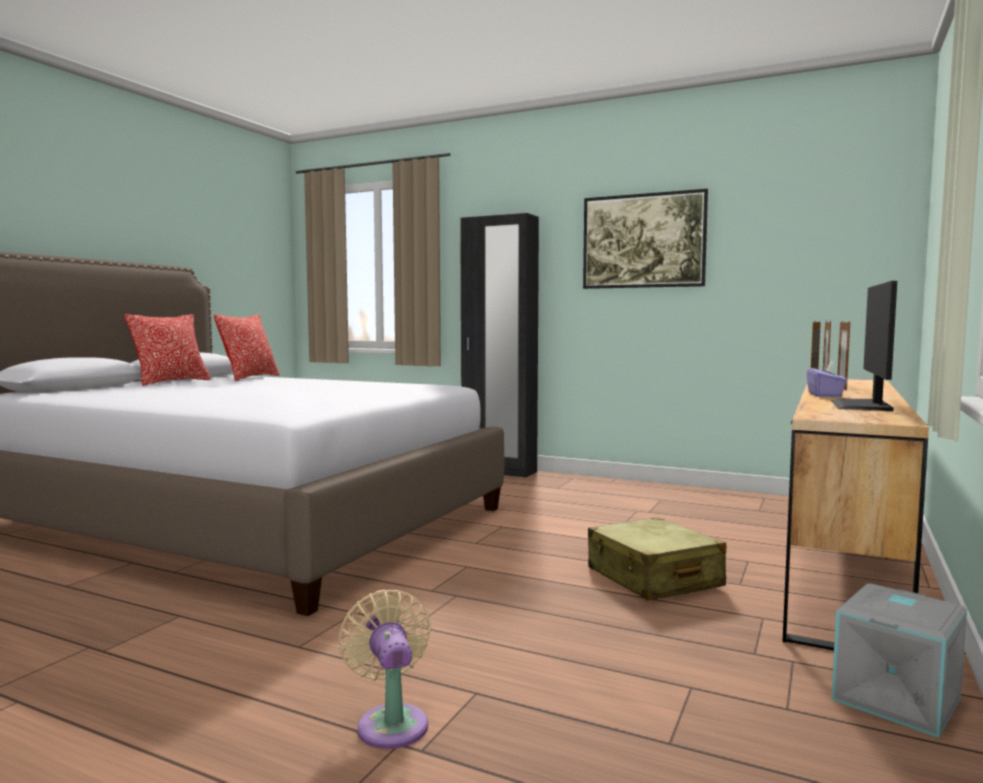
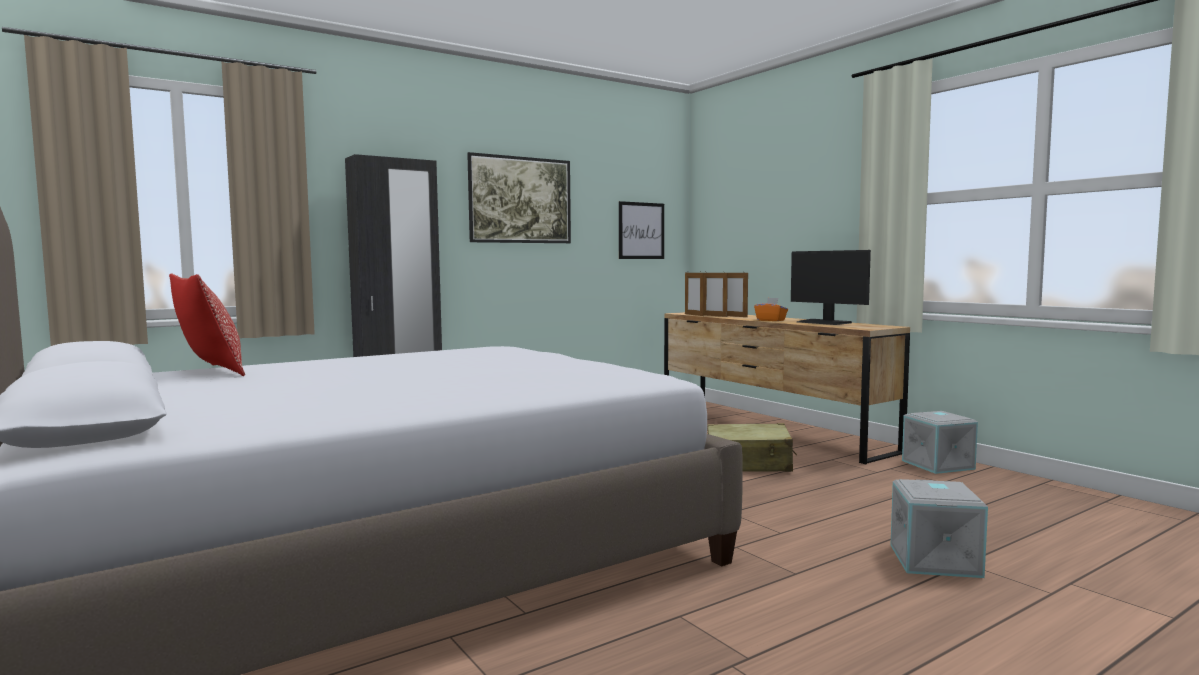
camera: 60 degrees left, 0 degrees up
pillow [125,314,211,386] -> none
beige fan [339,590,431,749] -> grey storage box [891,479,988,578]
purple tissue box [807,360,847,397] -> orange tissue box [754,298,788,321]
none -> picture [619,201,664,259]

